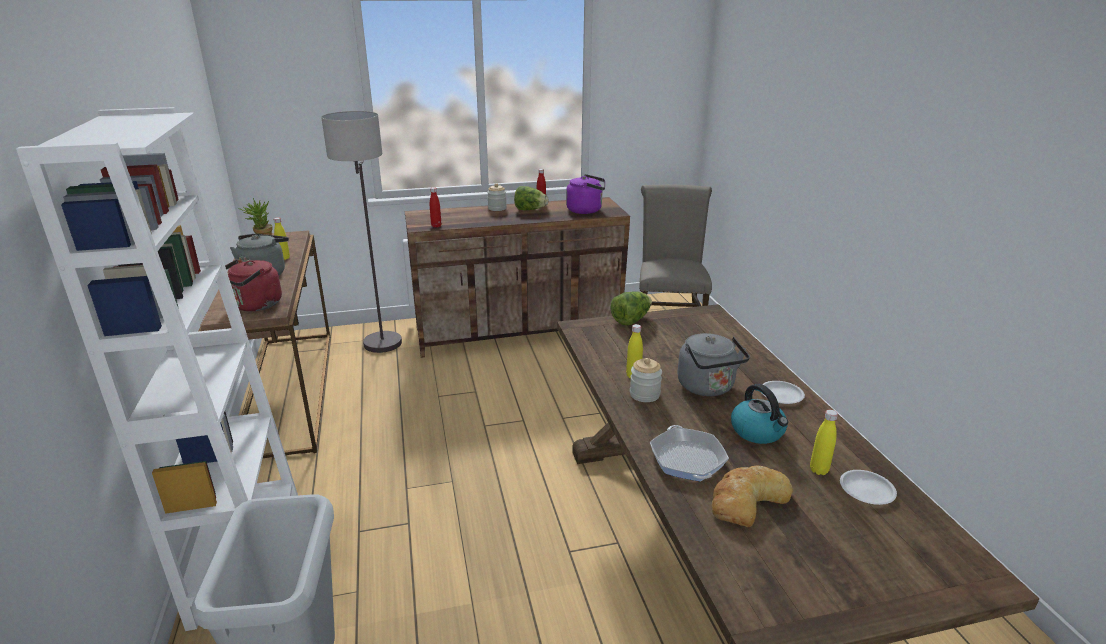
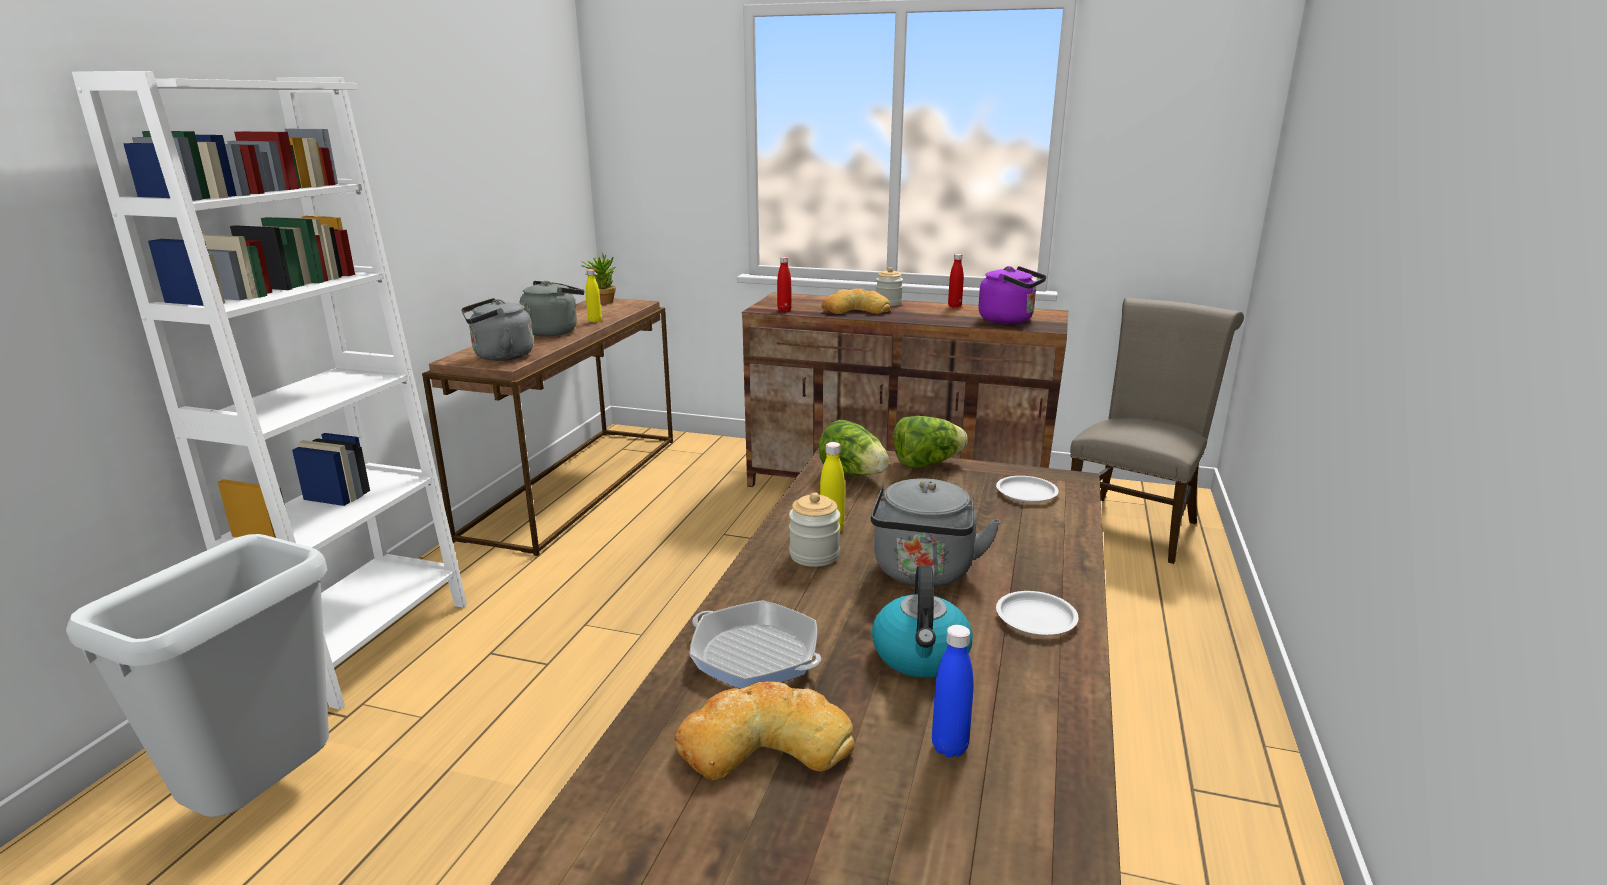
camera: 30 degrees right, 5 degrees down
red kettle [225,259,282,311] -> grey kettle [461,298,533,361]
grey floor lamp [321,111,402,353] -> none
lettuce [514,186,548,210] -> lettuce moved to [819,420,889,475]
frying pan [650,425,729,481] -> frying pan turned 75 degrees counterclockwise [689,600,821,689]
yellow bottle [810,410,838,475] -> blue bottle [932,625,974,758]
white plate [840,470,897,505] -> white plate moved to [996,476,1059,502]
none -> bread [821,288,890,314]

